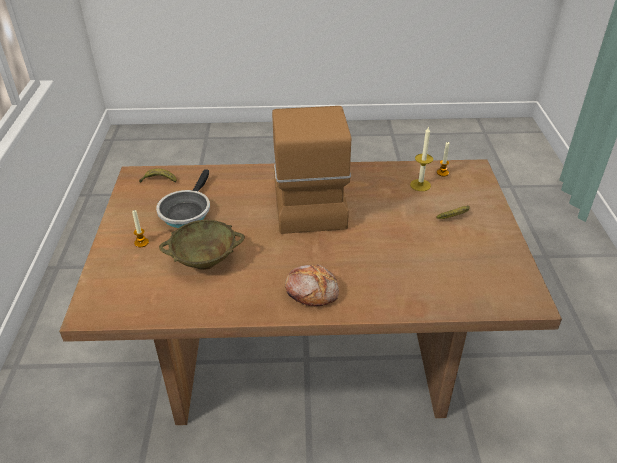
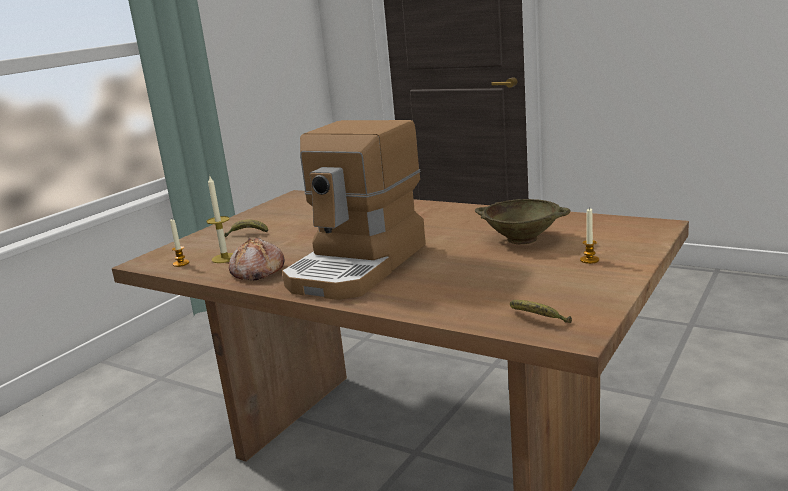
camera: 145 degrees left, 20 degrees down
frying pan [156,169,210,228] -> none
bread [285,264,339,307] -> bread moved to [229,237,284,280]

